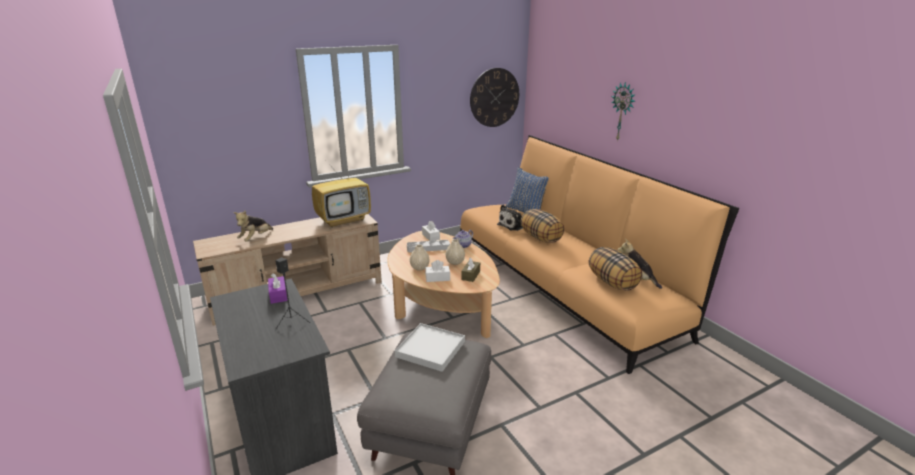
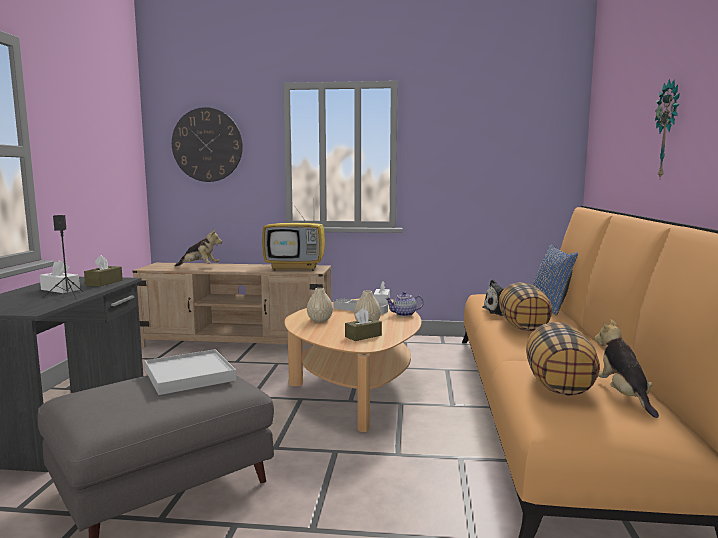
camera: 35 degrees right, 15 degrees down
plush toy [233,210,273,241] -> plush toy turned 135 degrees counterclockwise [175,229,222,267]
purple tissue box [268,273,287,304] -> brown tissue box [84,255,123,287]
white tissue box [425,260,450,282] -> white tissue box moved to [40,260,80,293]
wall clock [470,68,519,127] -> wall clock moved to [172,107,243,182]

